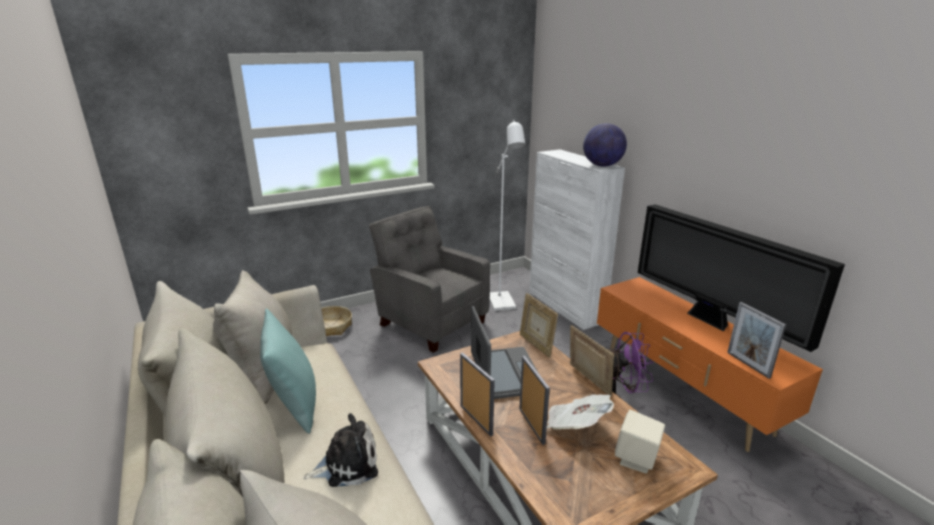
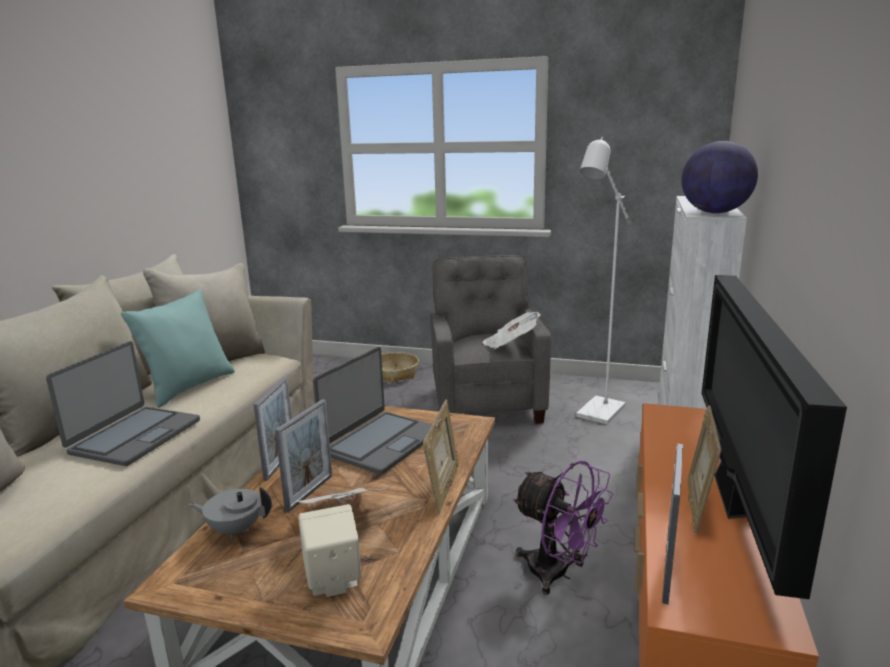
camera: 45 degrees right, 5 degrees down
plush toy [303,413,378,487] -> laptop [46,341,200,466]
picture frame [520,293,558,358] -> picture frame moved to [687,405,721,533]
none -> grey teapot [189,487,272,538]
none -> newspaper [483,312,541,349]

